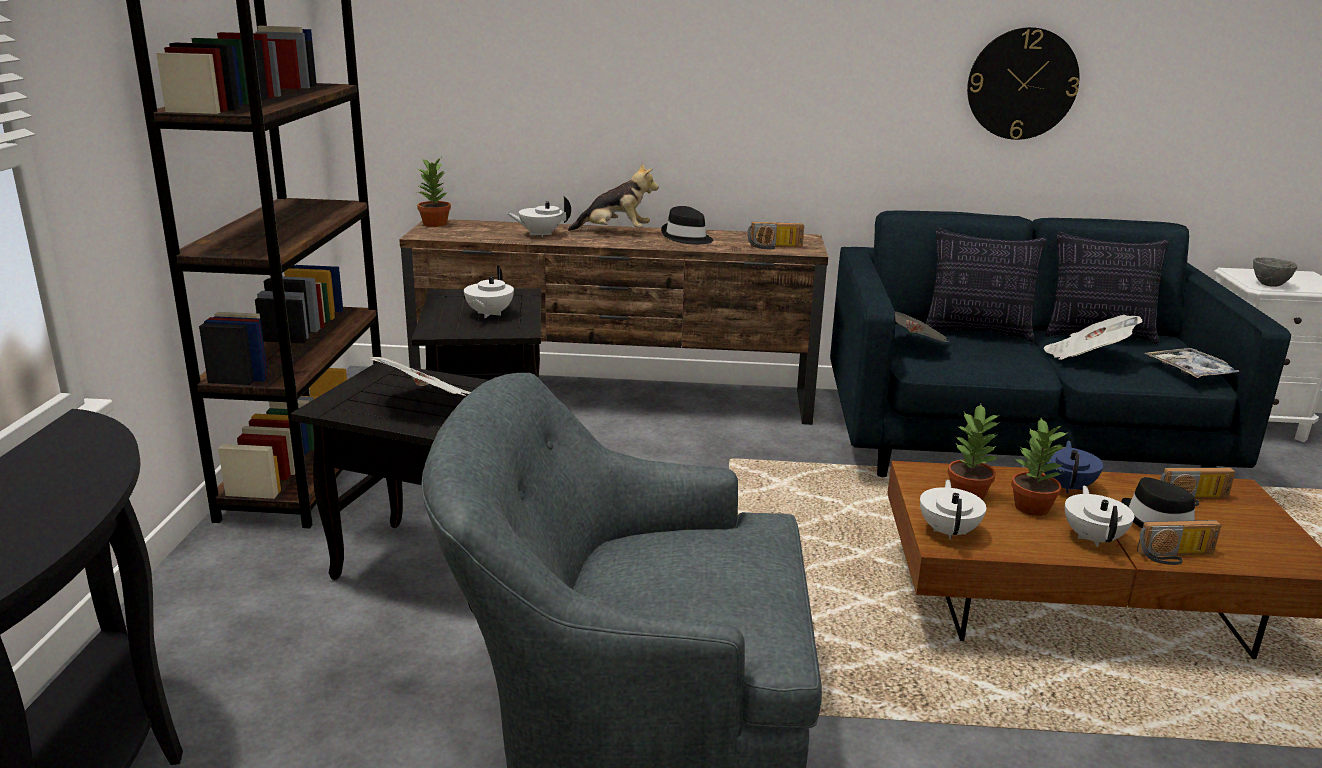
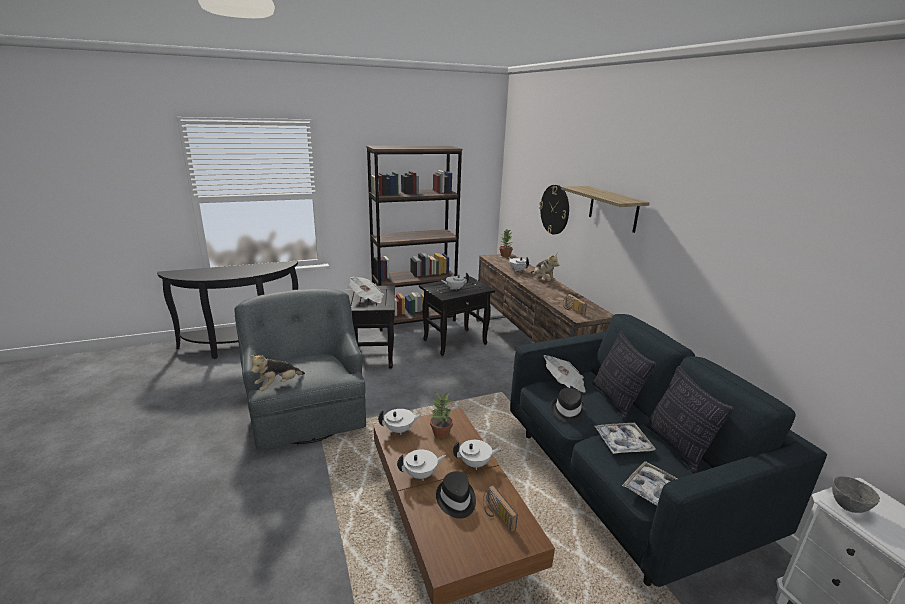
camera: 65 degrees right, 0 degrees up
black hat [661,206,713,244] -> black hat moved to [552,388,586,423]
wall clock [967,27,1080,140] -> wall clock moved to [539,185,569,234]
potted plant [1011,418,1067,516] -> none
newspaper [1043,315,1143,360] -> tray [594,423,656,454]
blue teapot [1043,441,1103,493] -> white teapot [453,440,501,470]
radio [1137,520,1221,565] -> none
none -> plush toy [249,355,305,391]
none -> shelf [561,186,650,233]

